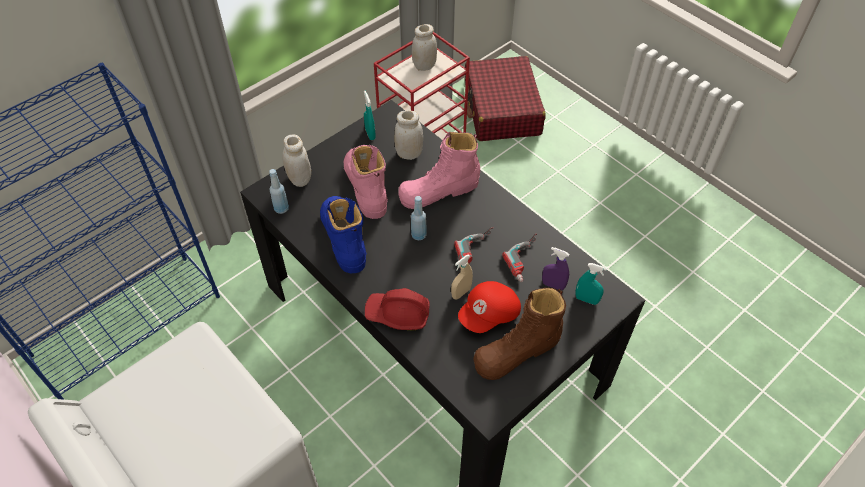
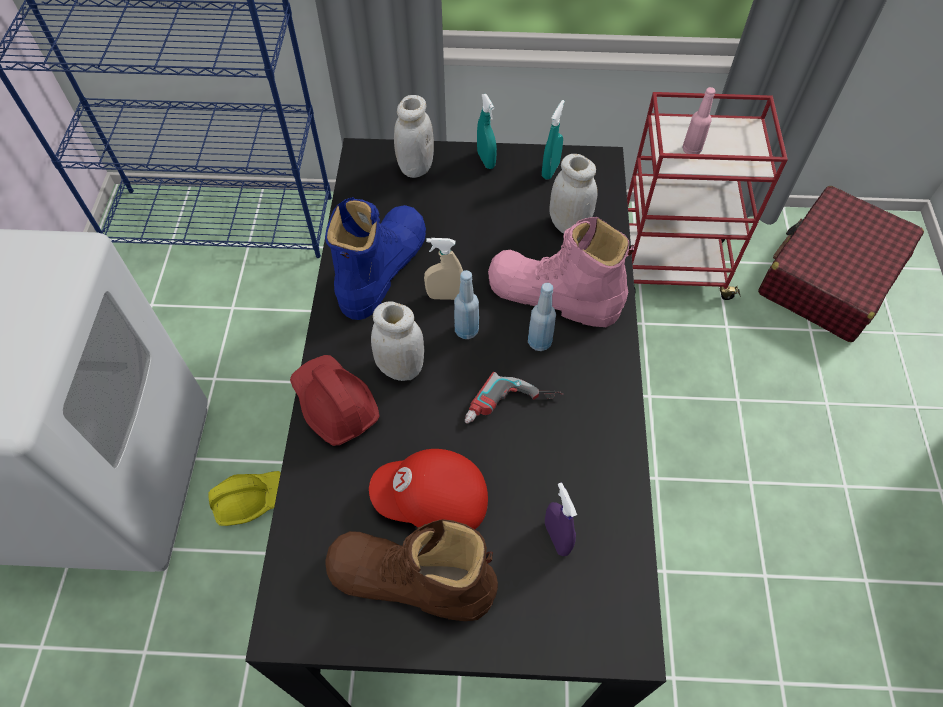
camera: 45 degrees right, 5 degrees up
blue bottle [269,169,289,214] -> blue bottle moved to [528,283,556,351]
pink boot [344,145,388,219] -> none
white jar [412,24,437,71] -> white jar moved to [371,301,425,381]
beige spray bottle [451,255,473,300] -> beige spray bottle moved to [424,238,463,300]
power drill [502,234,537,282] -> none
turquoise spray bottle [576,263,607,305] -> turquoise spray bottle moved to [477,94,497,169]
none -> yellow hard hat [208,471,281,526]
none -> pink bottle [682,87,715,154]

